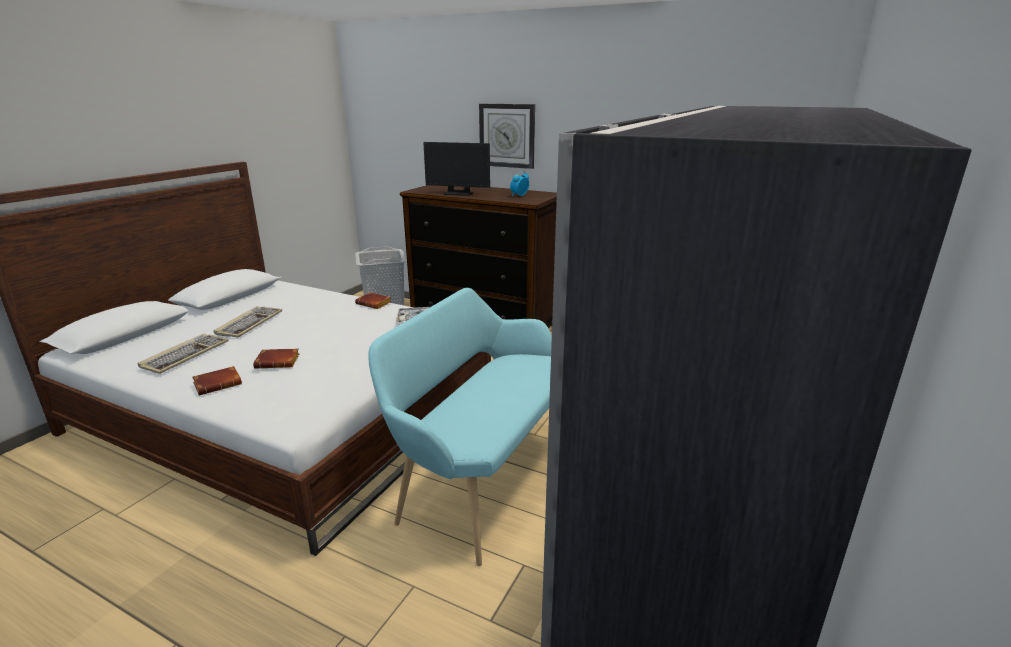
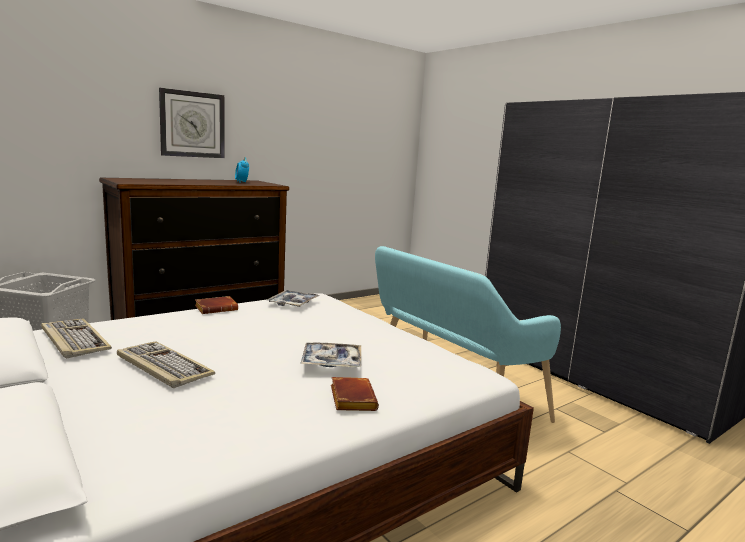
camera: 65 degrees left, 10 degrees down
keyboard [138,334,229,374] -> keyboard moved to [41,319,112,358]
brown book [253,349,299,369] -> tray [300,343,361,367]
monitor [423,142,490,196] -> none

